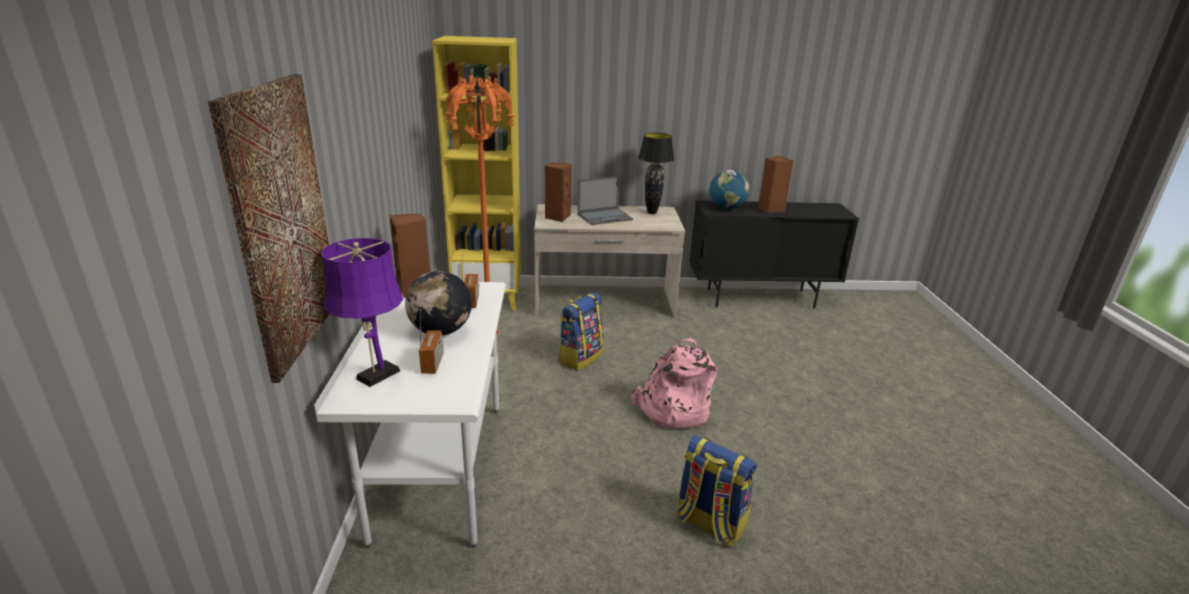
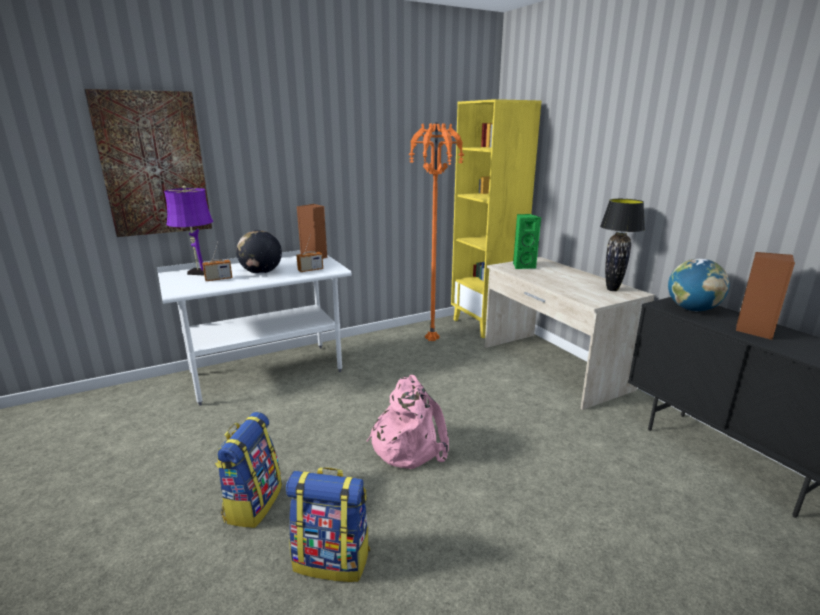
camera: 65 degrees right, 5 degrees down
brown speaker [545,163,572,222] -> green speaker [513,214,541,269]
backpack [558,292,604,371] -> backpack moved to [286,467,370,582]
laptop [577,176,633,225] -> none

